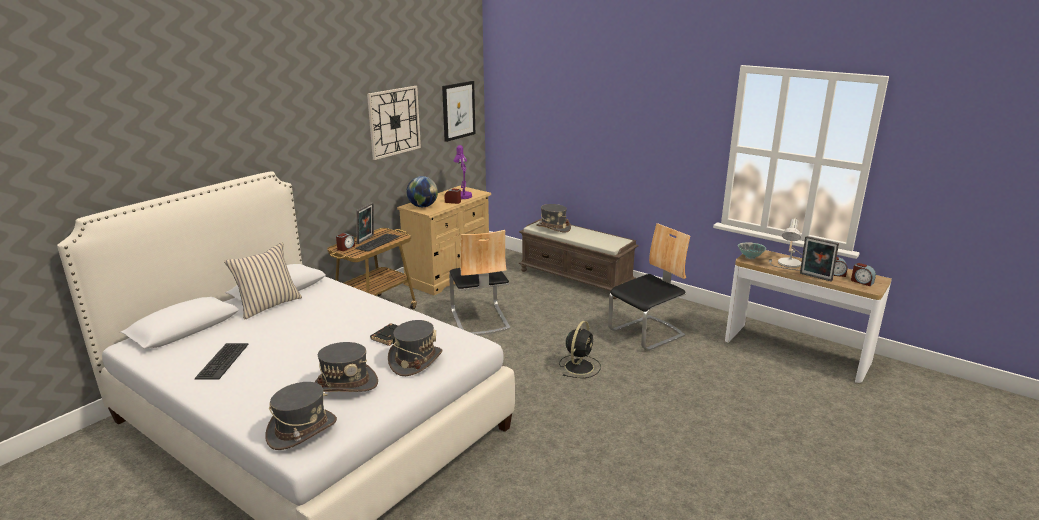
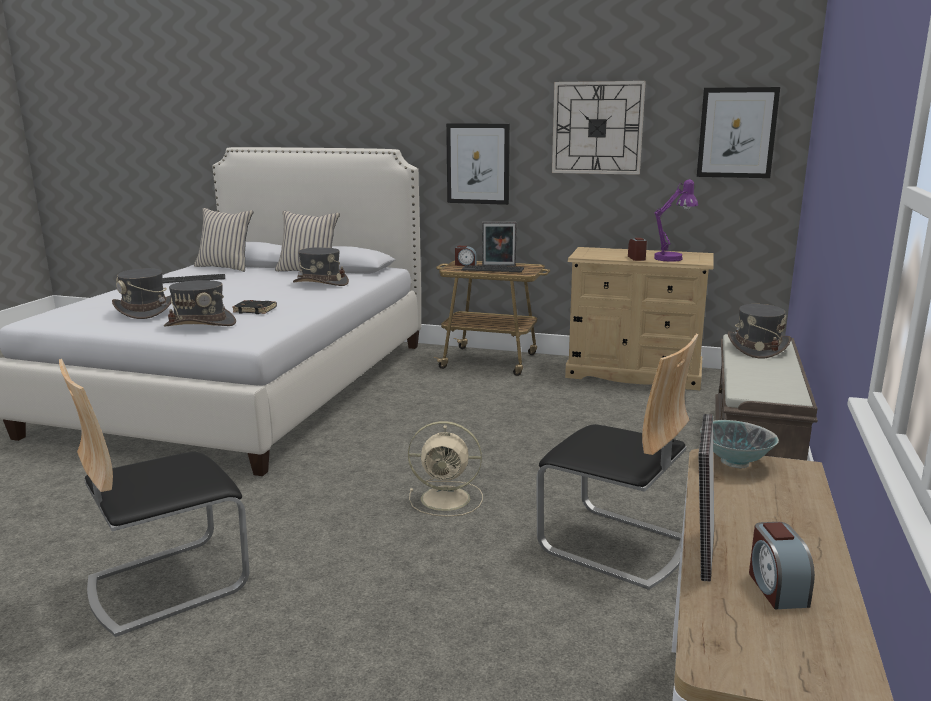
camera: 70 degrees right, 5 degrees down
grey hat [265,382,337,450] -> grey hat moved to [293,247,349,286]
globe [406,176,438,207] -> none
chair [449,230,511,335] -> chair moved to [59,359,249,637]
black fan [559,321,601,378] -> beige fan [408,421,483,517]
table lamp [769,218,802,271] -> none
alarm clock [851,263,876,286] -> none
none -> beige pillow [194,208,254,272]
none -> picture [446,123,510,205]

